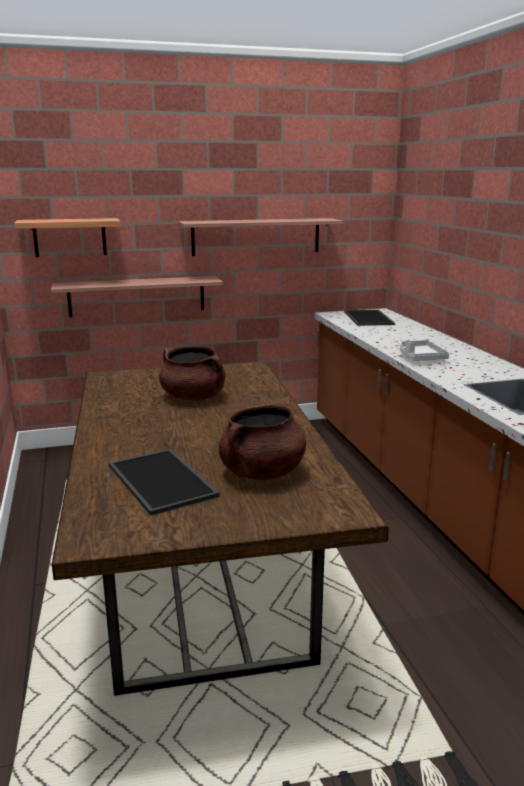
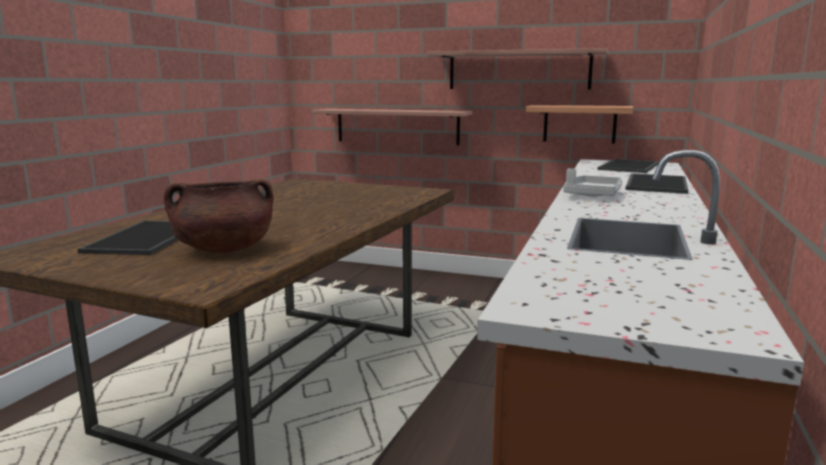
camera: 35 degrees right, 5 degrees down
shelf [14,218,121,257] -> shelf moved to [526,105,633,144]
brown cooking pot [159,346,225,400] -> none
none -> tray [625,173,688,194]

